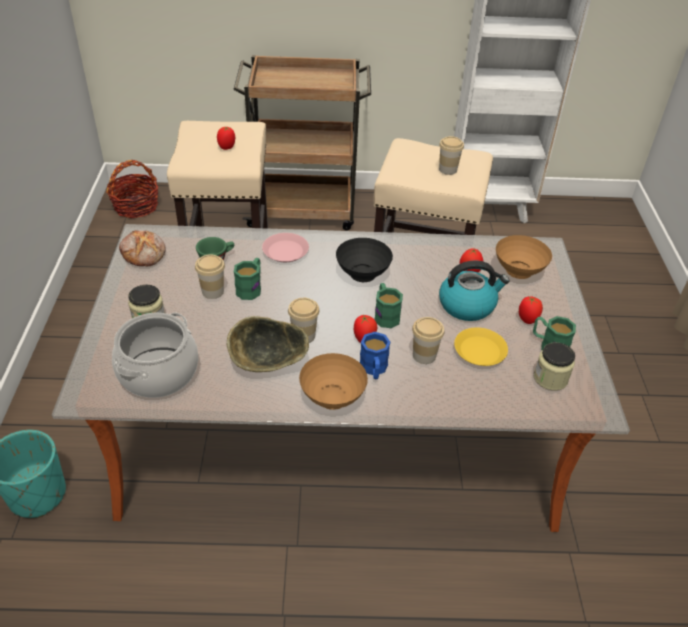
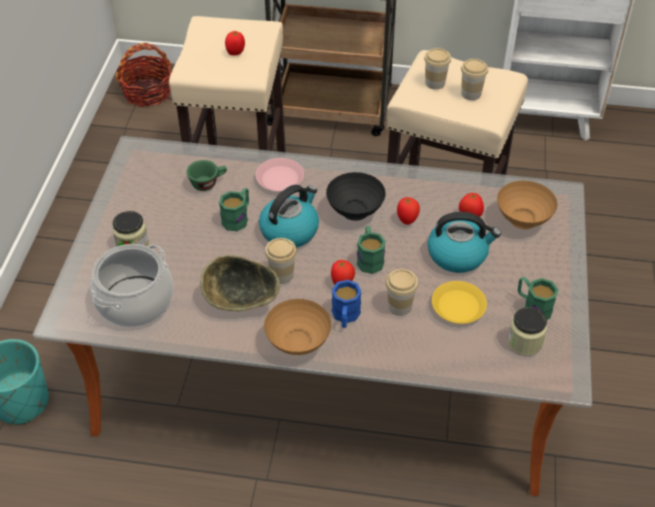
camera: 10 degrees right, 5 degrees up
bread [119,230,166,266] -> none
cup [195,254,225,299] -> cup moved to [424,48,451,90]
tomato [519,296,543,324] -> tomato moved to [397,197,420,225]
none -> kettle [259,185,319,248]

